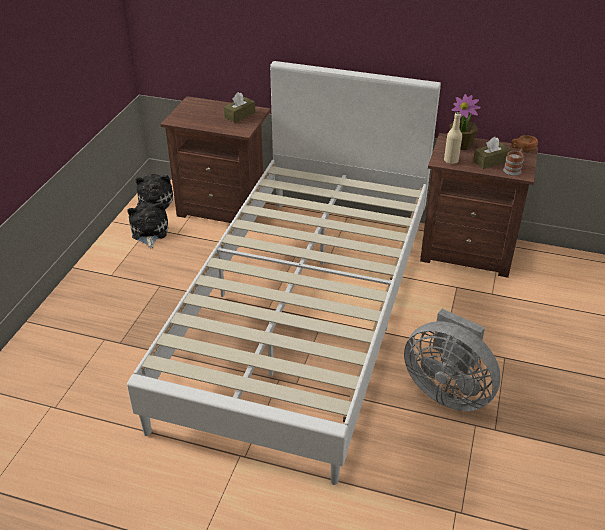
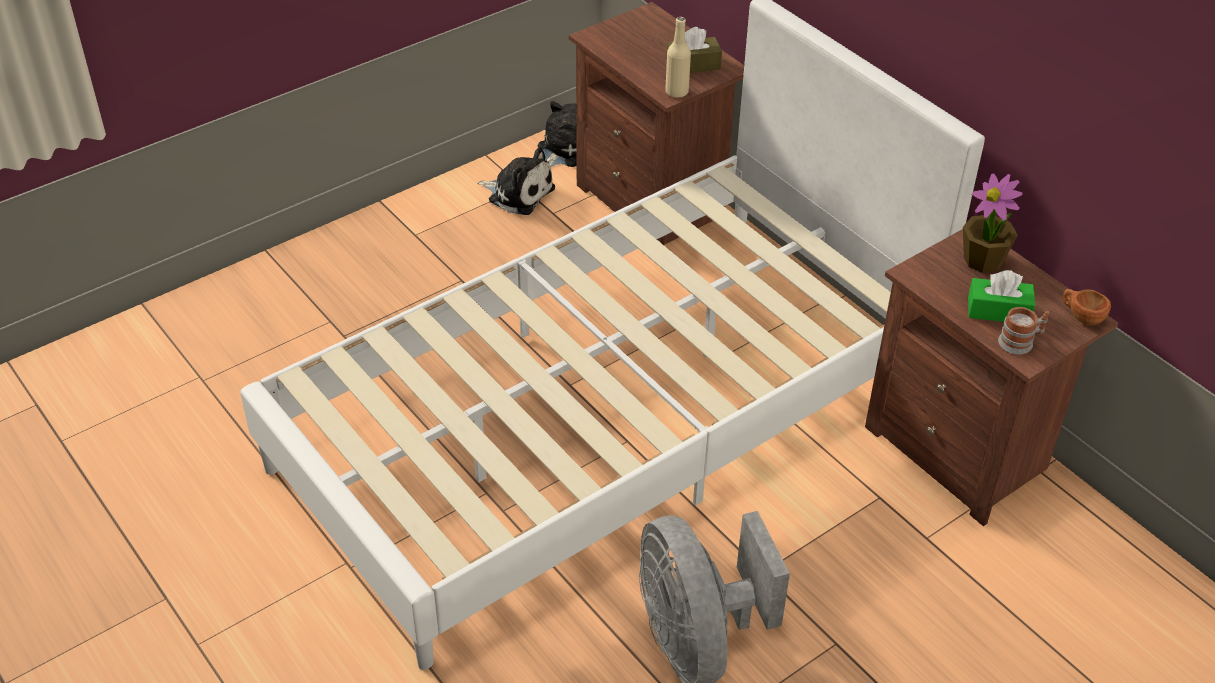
camera: 35 degrees right, 5 degrees up
plush toy [127,202,168,248] -> plush toy turned 90 degrees clockwise [477,147,555,215]
beige bottle [444,112,462,164] -> beige bottle moved to [665,17,691,98]
brown tissue box [473,137,511,169] -> green tissue box [968,270,1035,322]

